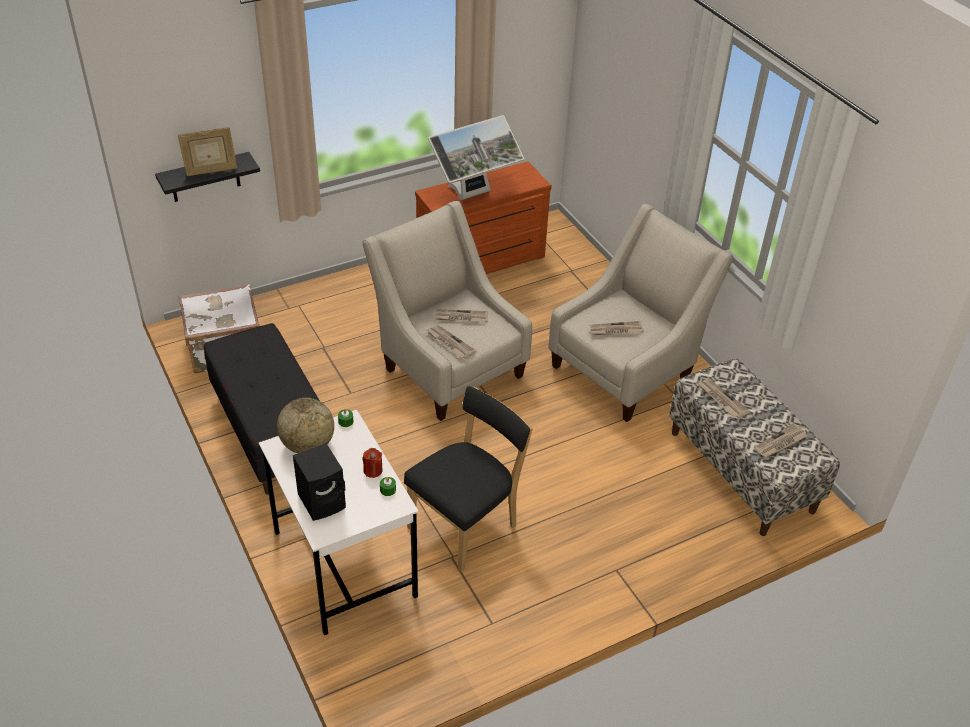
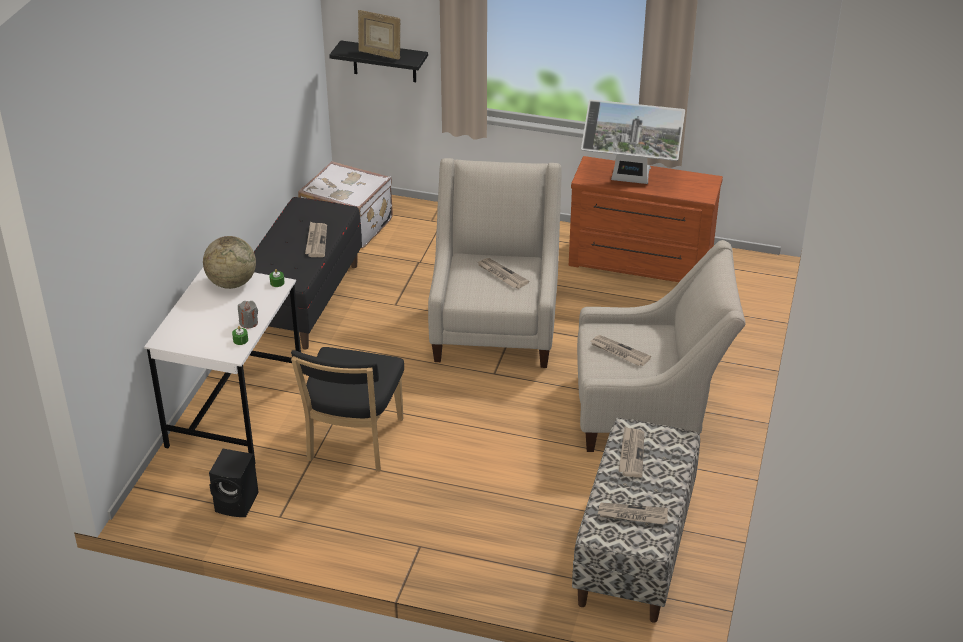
camera: 45 degrees right, 5 degrees down
black speaker [293,443,346,521] -> black speaker moved to [209,449,259,517]
red candle [362,448,383,478] -> grey candle [238,301,258,328]
black chair [404,386,533,572] -> black chair turned 105 degrees clockwise [291,347,404,471]
newspaper [427,325,477,359] -> newspaper moved to [305,222,327,257]

